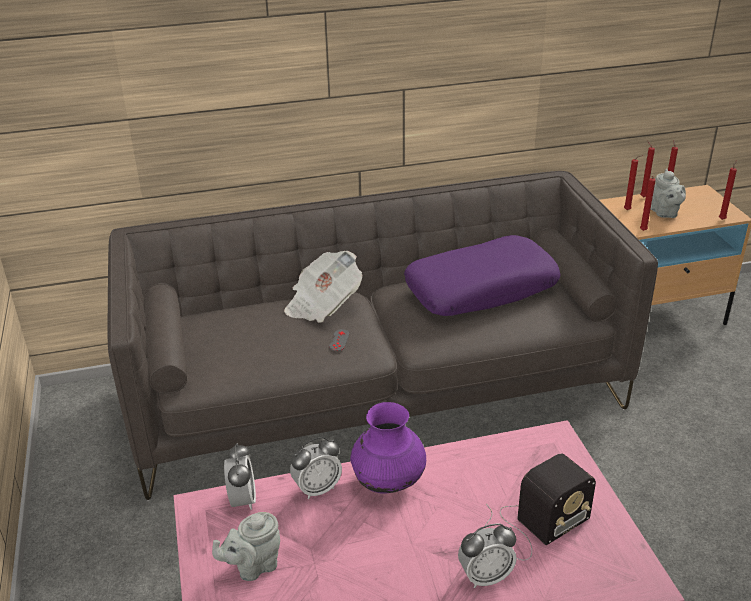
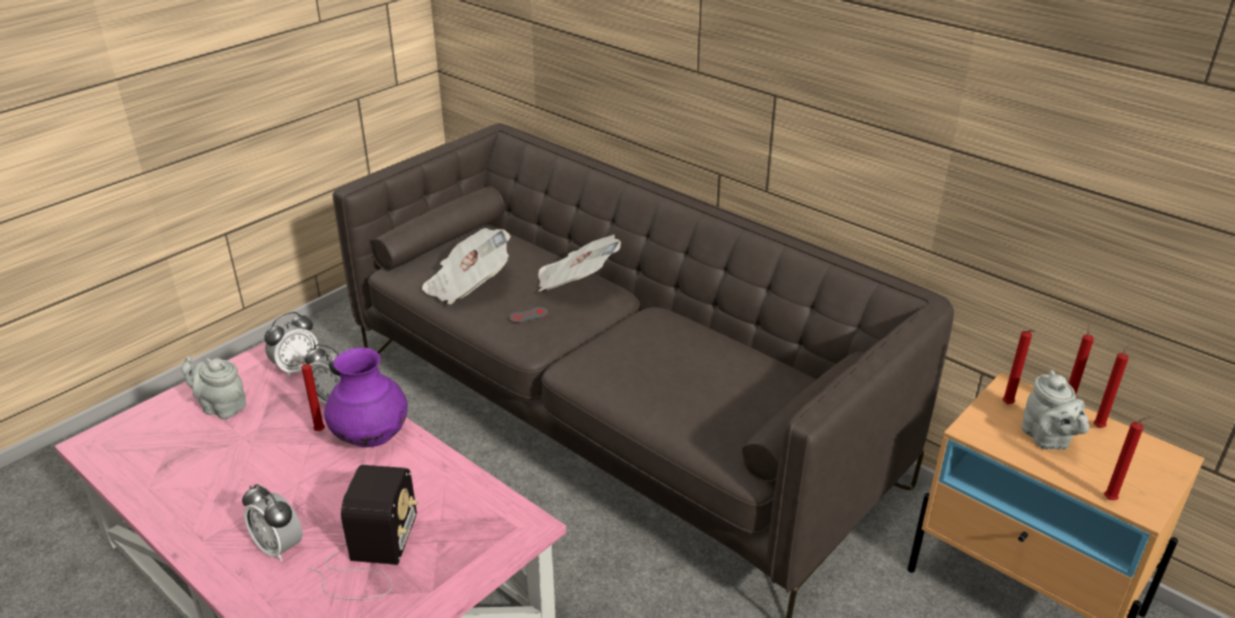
camera: 55 degrees right, 0 degrees up
purple pillow [404,235,560,316] -> none
radio [484,453,596,561] -> radio turned 105 degrees counterclockwise [307,465,418,599]
red candle [640,176,655,231] -> red candle moved to [295,360,325,431]
grey teapot [651,169,686,218] -> grey teapot turned 60 degrees counterclockwise [1022,370,1090,450]
none -> newspaper [422,228,511,305]

